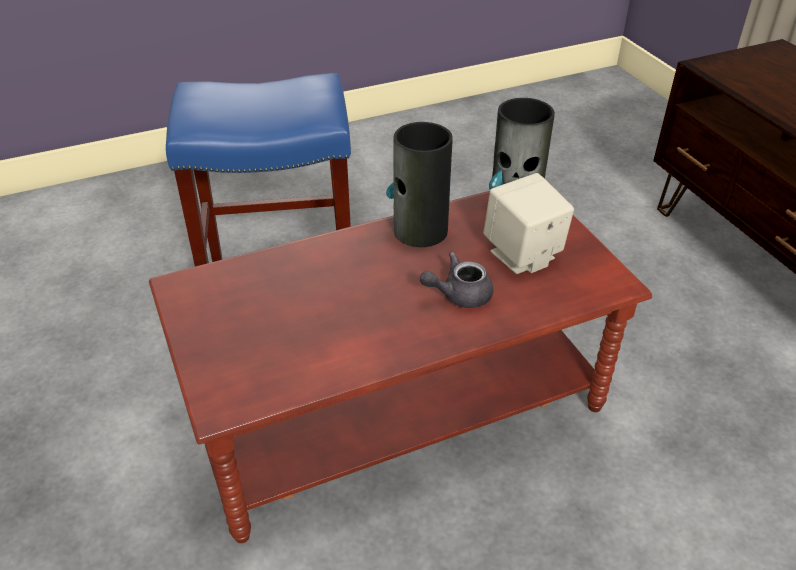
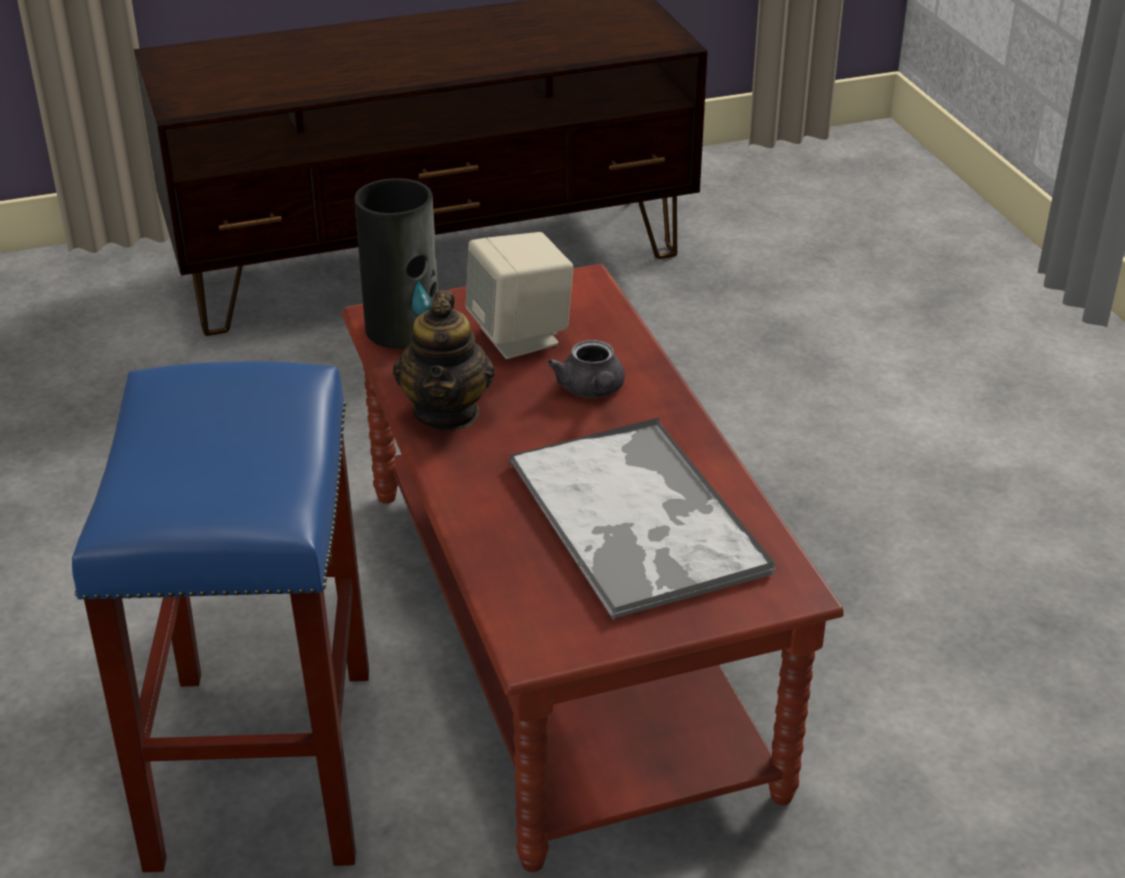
camera: 85 degrees left, 5 degrees down
vase [386,122,453,247] -> teapot [393,290,495,431]
none -> tray [509,418,775,621]

